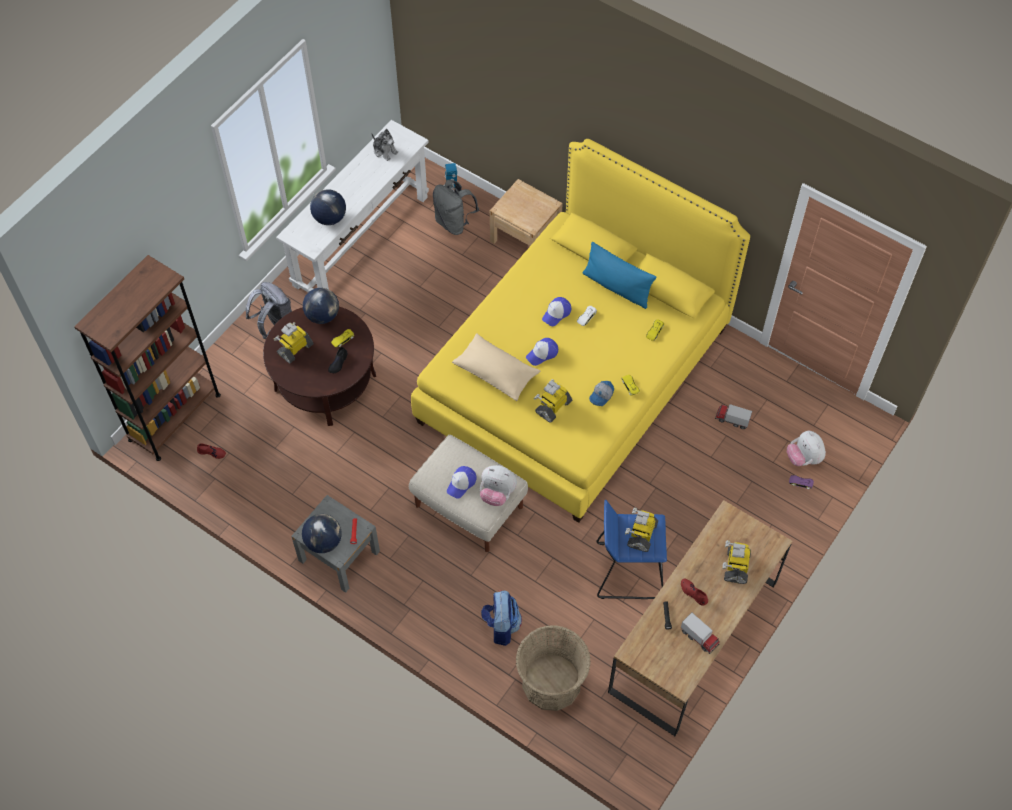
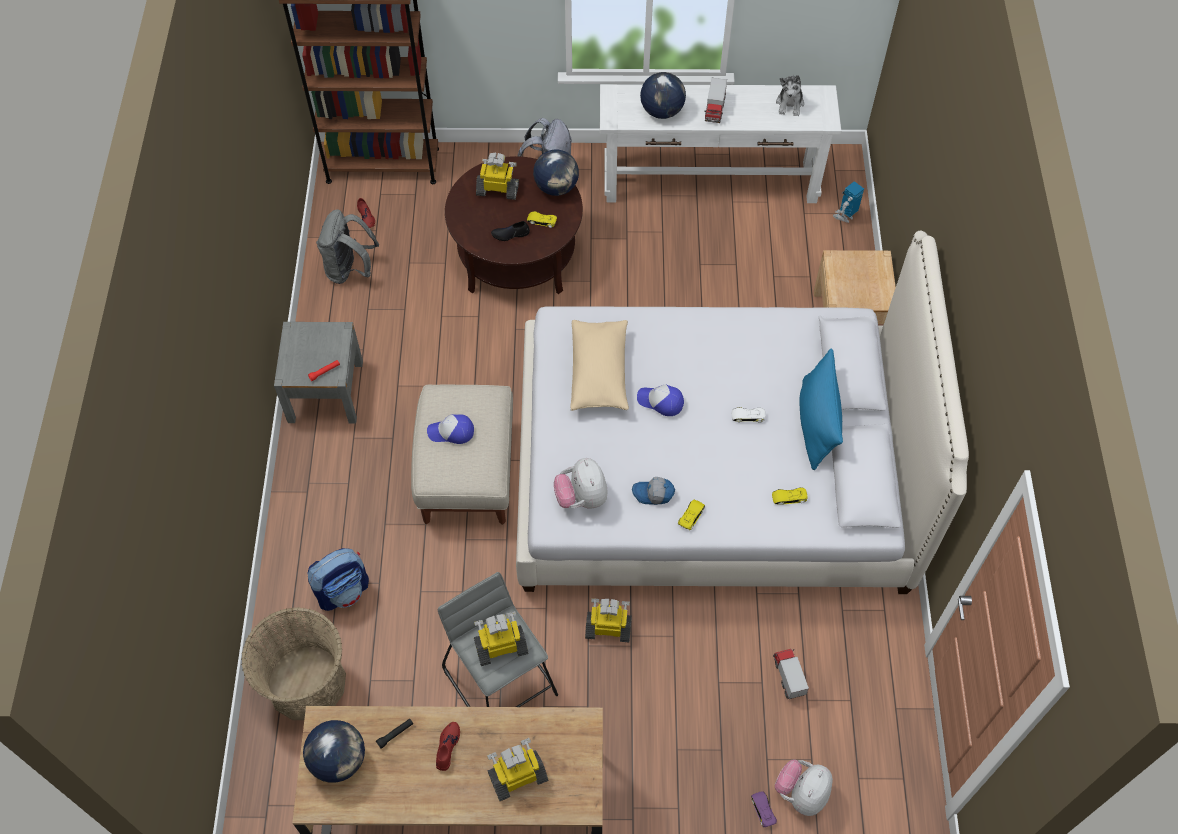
camera: 55 degrees right, 0 degrees up
globe [302,514,342,553] -> globe moved to [303,720,365,783]
yellow bed [411,139,750,523] -> white bed [516,231,969,594]
grey backpack [433,180,479,235] -> grey backpack moved to [316,209,379,284]
plush toy [480,465,517,506] -> plush toy moved to [554,458,608,509]
toy robot [534,379,572,423] -> toy robot moved to [585,598,632,642]
cap [542,297,571,326] -> none
blue stool [596,500,667,599] -> grey stool [438,572,558,707]
toy truck [681,613,719,654] -> toy truck moved to [705,78,727,123]

